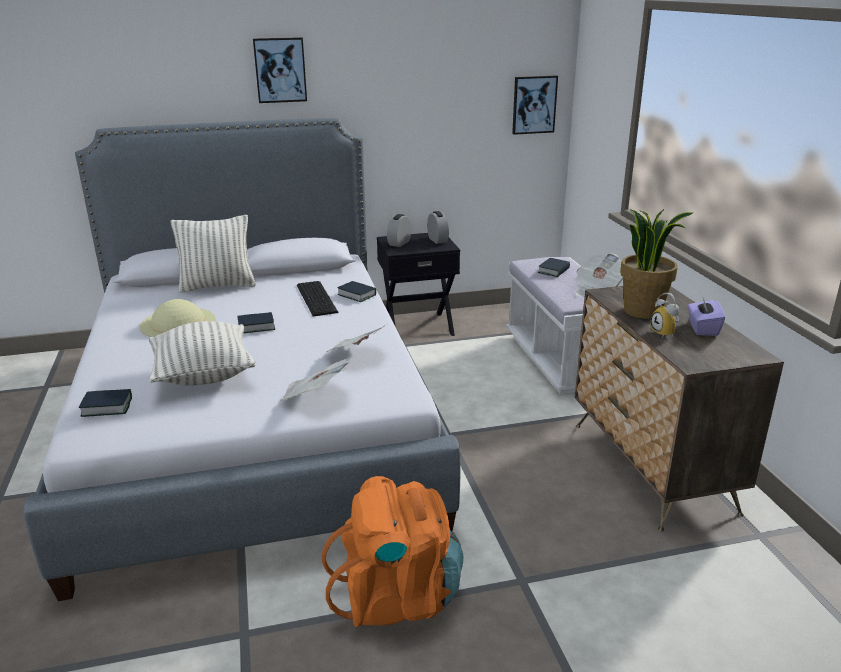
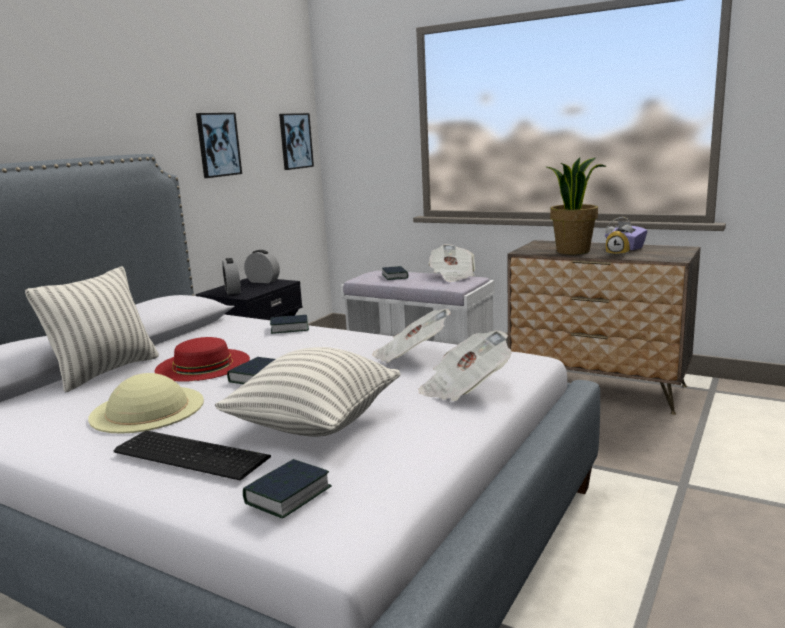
camera: 45 degrees left, 10 degrees down
picture [253,37,307,103] -> picture moved to [196,113,242,178]
keyboard [297,281,338,316] -> keyboard moved to [113,431,271,481]
orange backpack [322,476,463,627] -> none
none -> red hat [155,337,250,382]

